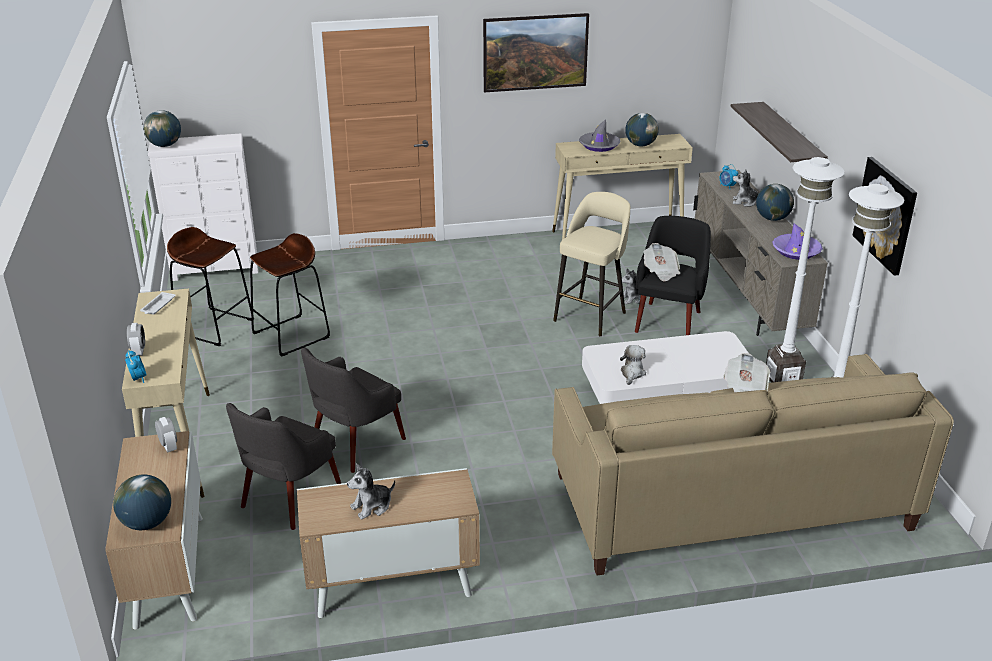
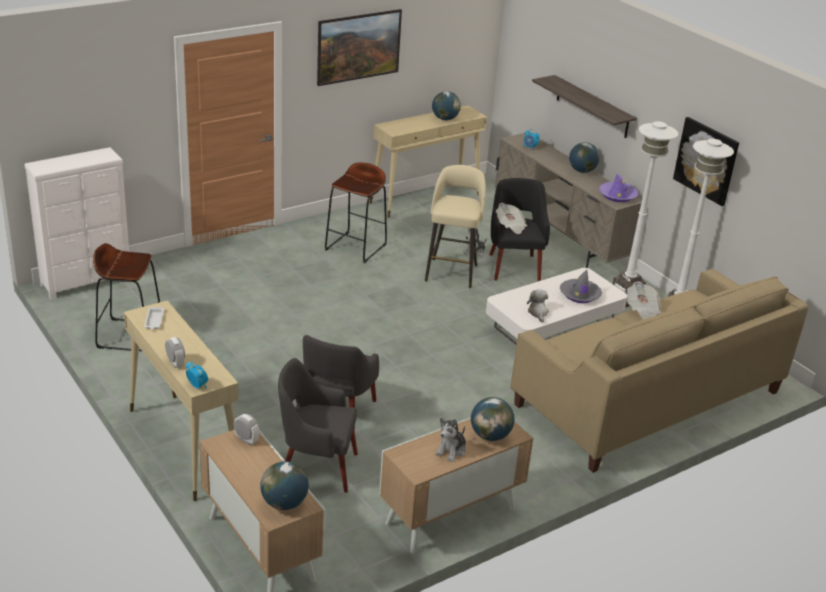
camera: 25 degrees left, 0 degrees up
globe [143,110,181,147] -> globe moved to [471,397,515,441]
grey armchair [226,403,341,530] -> grey armchair turned 90 degrees clockwise [278,358,358,493]
brown stool [250,233,330,357] -> brown stool moved to [325,162,387,263]
grey hat [579,119,621,152] -> grey hat moved to [560,270,602,303]
plush toy [733,170,759,207] -> none

